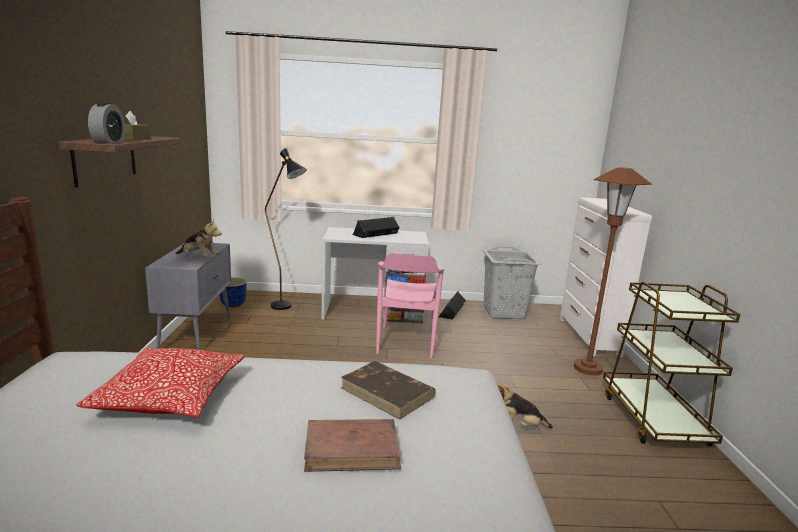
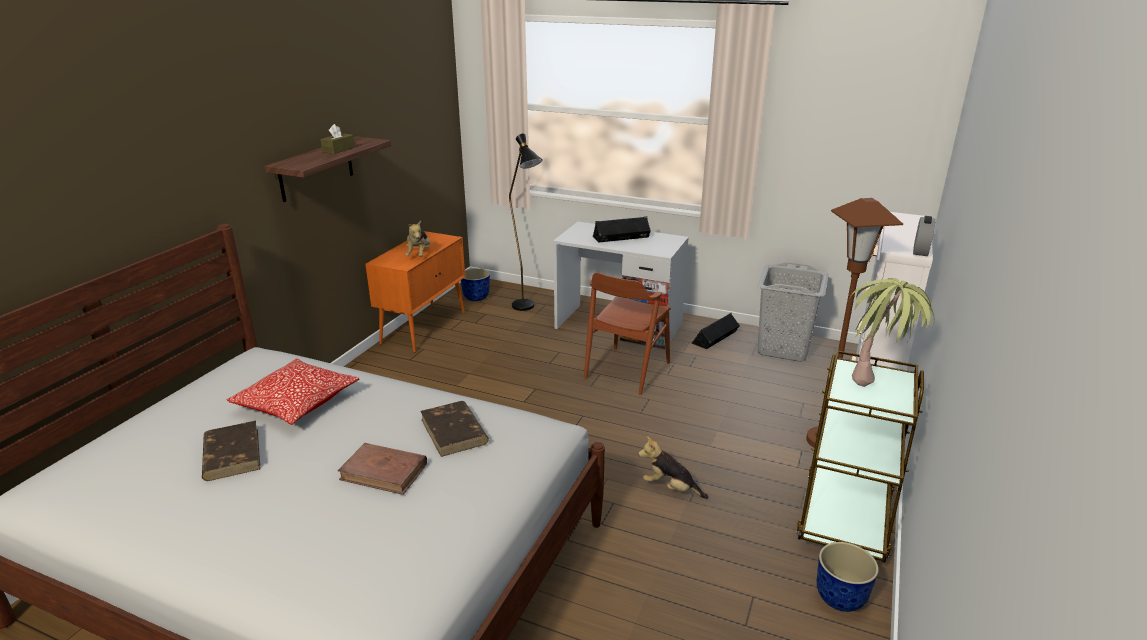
camera: 25 degrees right, 10 degrees up
alarm clock [88,102,125,143] -> alarm clock moved to [913,216,936,256]
grey cabinet [145,243,231,350] -> orange cabinet [365,231,465,352]
plush toy [175,219,222,257] -> plush toy turned 45 degrees clockwise [405,221,430,257]
pink chair [376,253,444,359] -> brown chair [584,273,671,395]
none -> brown book [202,421,261,481]
none -> planter [817,542,879,612]
none -> potted plant [849,278,935,387]

